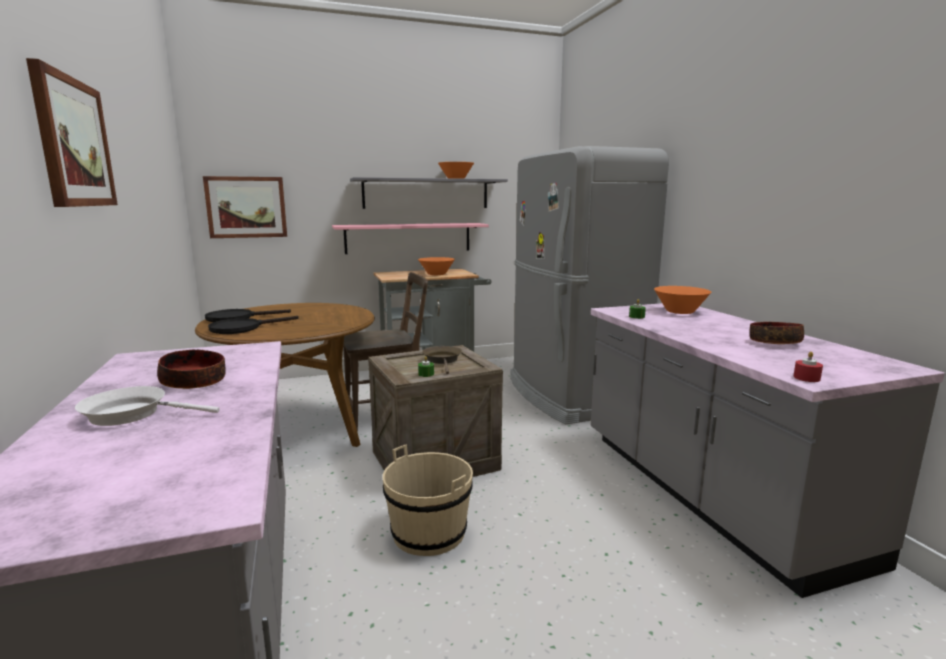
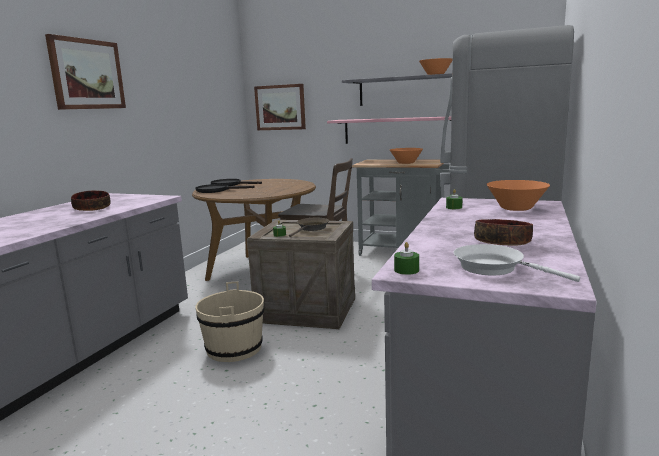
camera: 40 degrees right, 0 degrees up
white frying pan [75,386,219,426] -> white frying pan moved to [454,244,580,282]
red candle [793,352,823,382] -> green candle [394,242,419,275]

